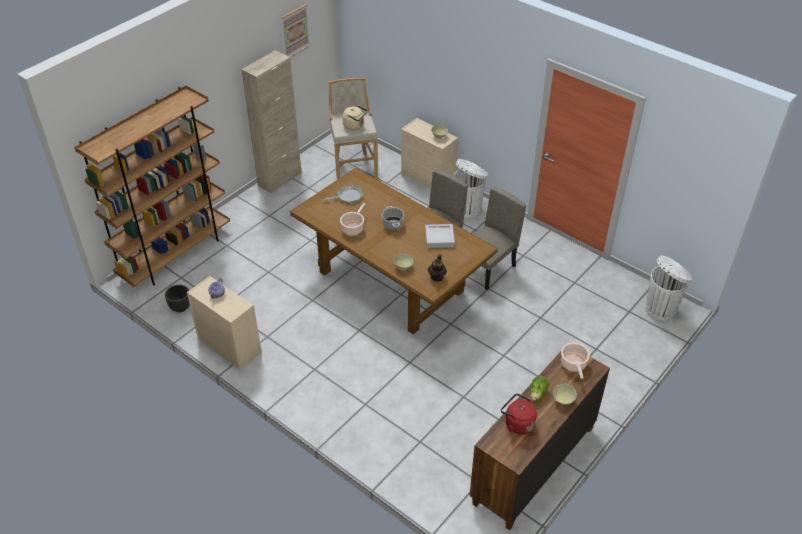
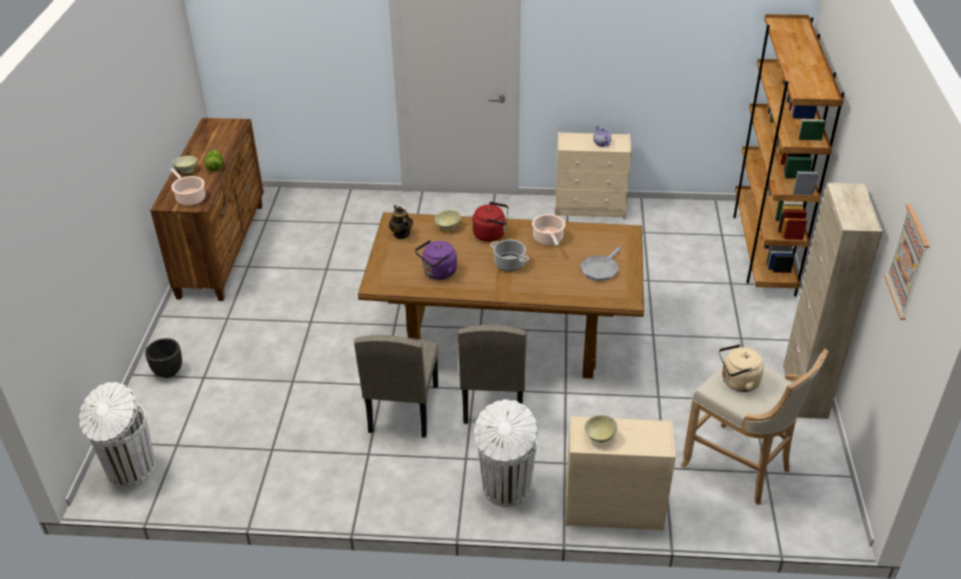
camera: 145 degrees right, 5 degrees down
black planter [165,285,190,312] -> black planter moved to [145,338,182,378]
grey tray [425,224,455,248] -> purple kettle [415,240,457,280]
red kettle [501,393,537,435] -> red kettle moved to [472,202,509,242]

